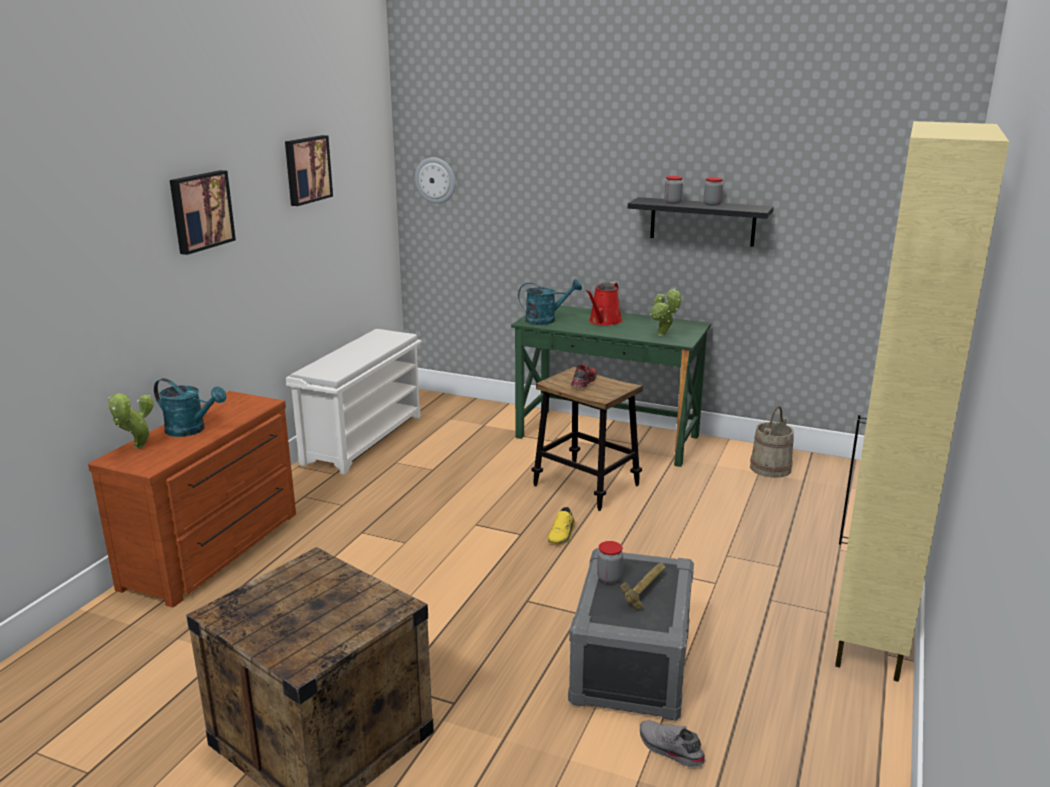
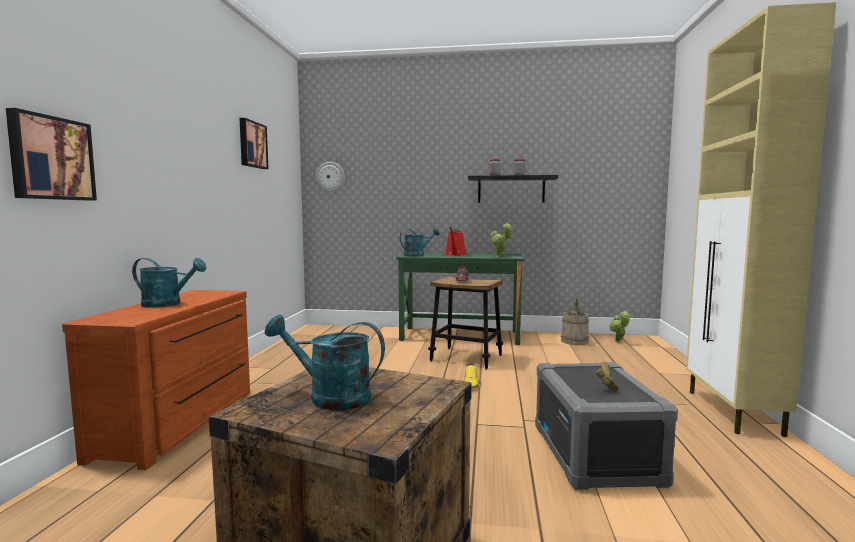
camera: 15 degrees left, 15 degrees down
potted plant [108,392,154,449] -> potted plant moved to [609,311,630,342]
picture [170,170,236,255] -> picture moved to [6,108,97,201]
white shoe rack [286,329,422,475] -> none
jar [597,541,623,583] -> none
grey shoe [640,720,705,767] -> none
none -> turquoise watering can [265,315,385,410]

